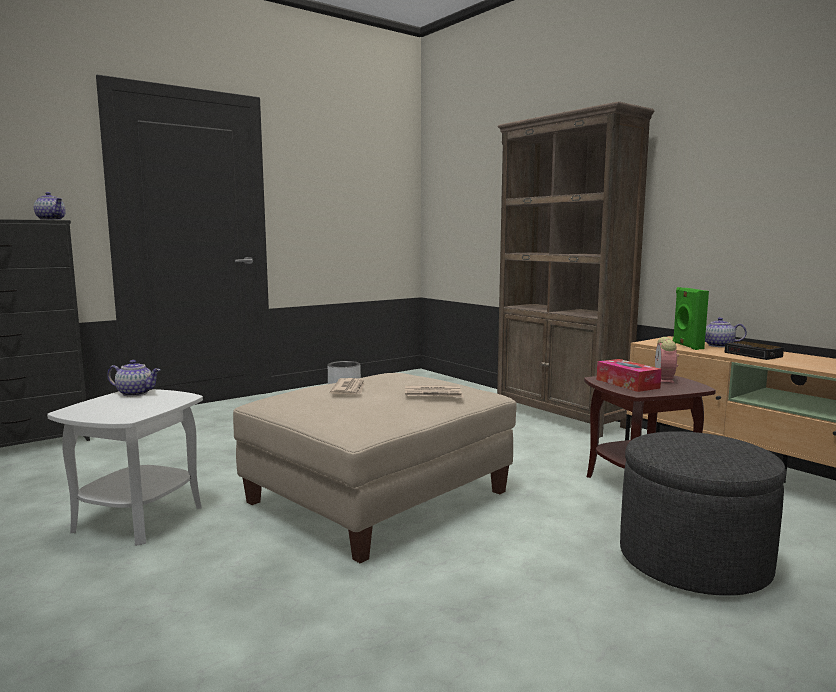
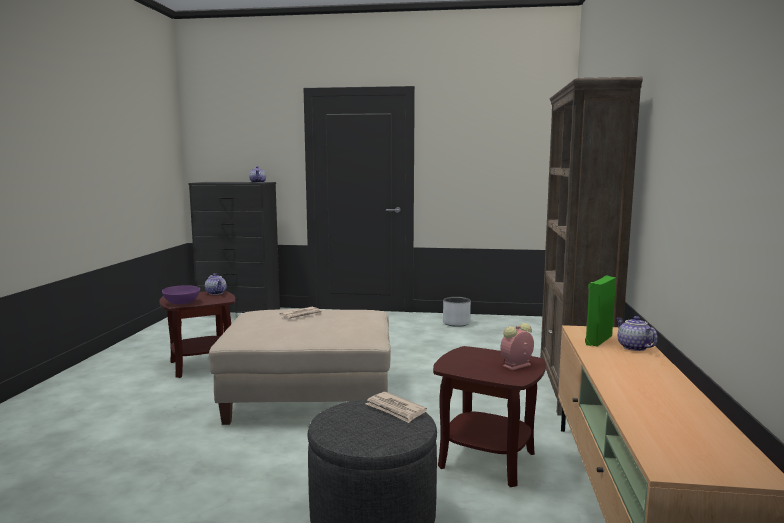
camera: 45 degrees right, 0 degrees up
white side table [47,389,203,546] -> brown side table [159,291,236,378]
newspaper [405,386,464,398] -> newspaper moved to [365,392,427,423]
tissue box [597,359,662,392] -> none
alarm clock [724,341,784,360] -> none
none -> purple bowl [162,285,200,304]

